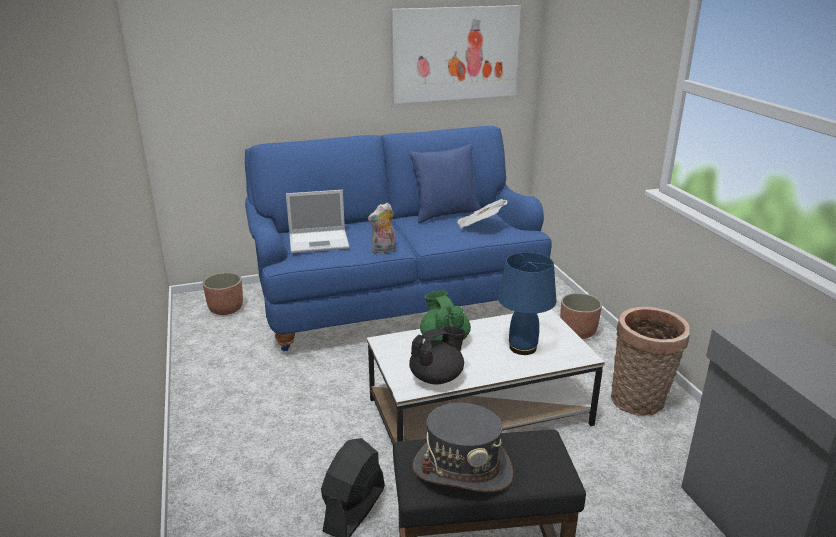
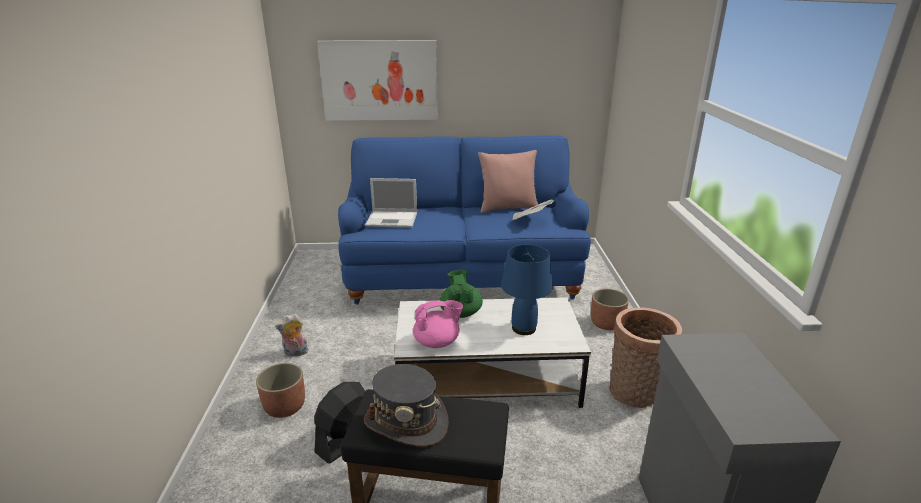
camera: 15 degrees right, 0 degrees up
planter [203,272,243,315] -> planter moved to [256,363,305,418]
plush toy [368,203,396,254] -> plush toy moved to [275,314,309,357]
picture [391,5,521,104] -> picture moved to [317,40,438,121]
blue pillow [409,144,481,223] -> pink pillow [478,150,538,213]
black teapot [409,326,466,385] -> pink teapot [413,300,463,348]

